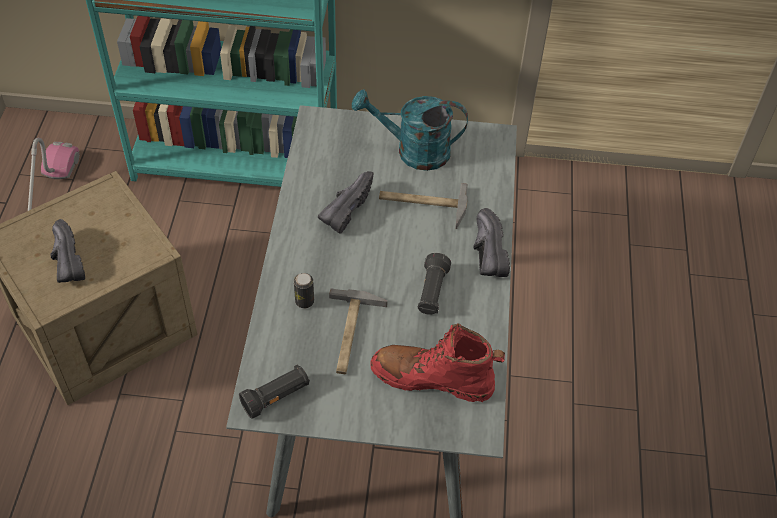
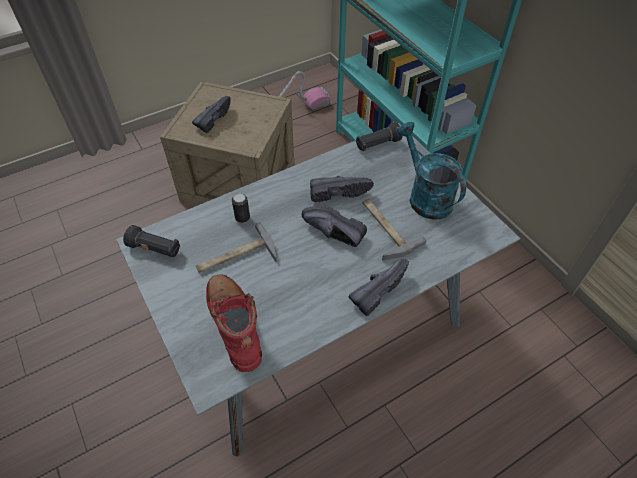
camera: 55 degrees right, 0 degrees up
black flashlight [418,253,451,315] -> black flashlight moved to [356,122,403,151]
none -> black shoe [302,205,367,247]

